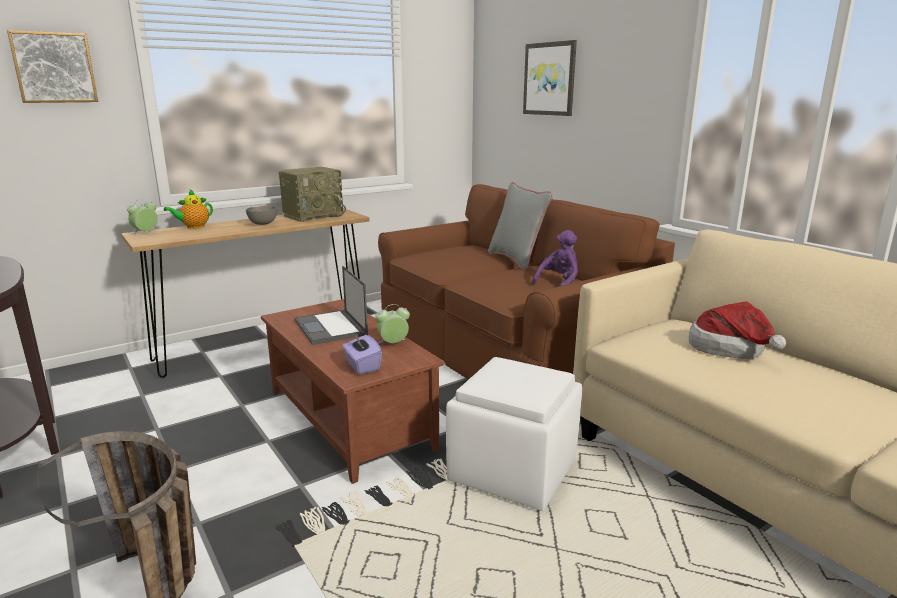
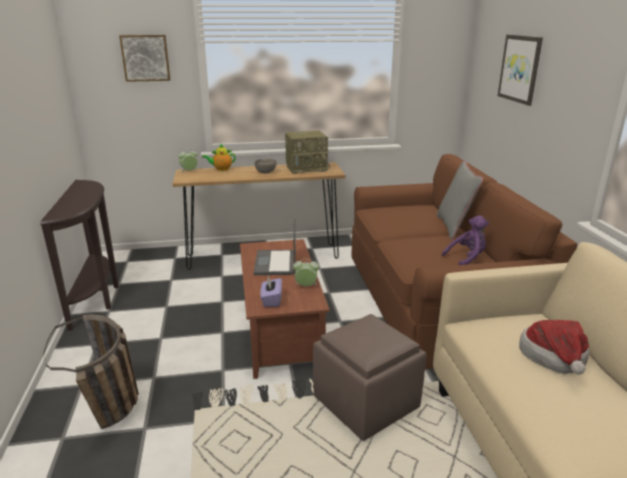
camera: 25 degrees right, 5 degrees up
white ottoman [446,357,582,511] -> brown ottoman [313,314,427,441]

